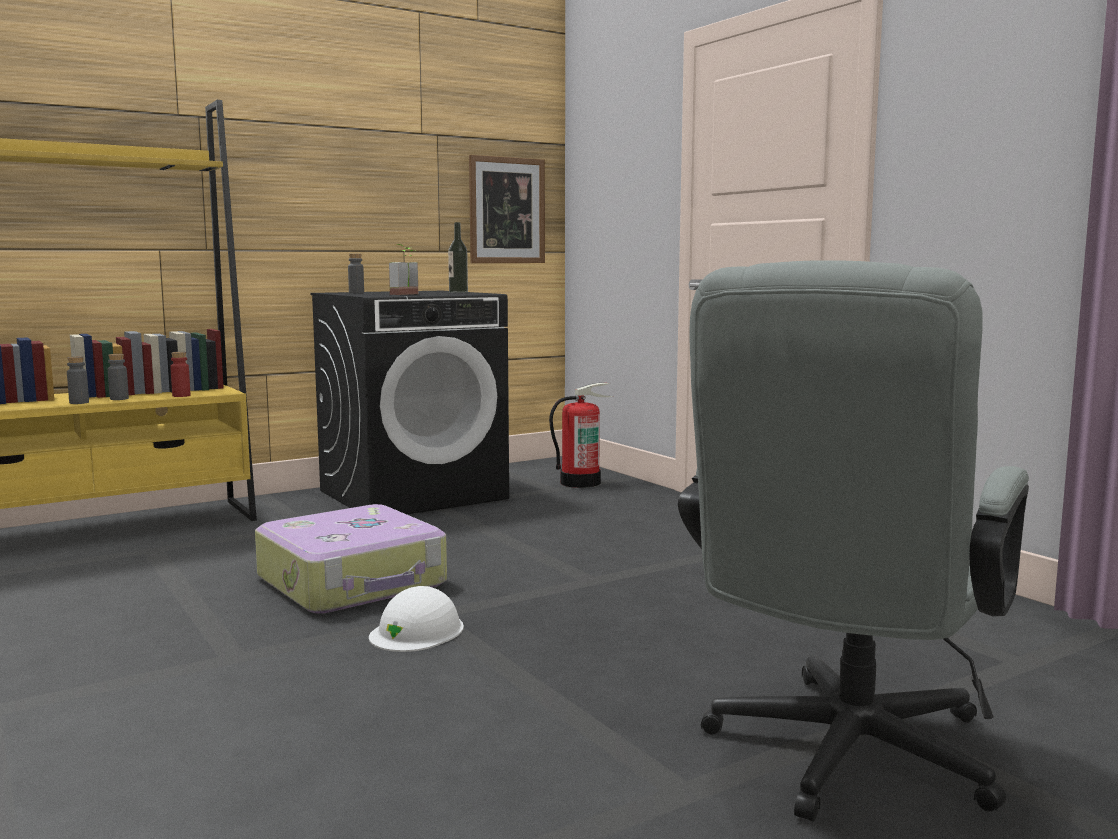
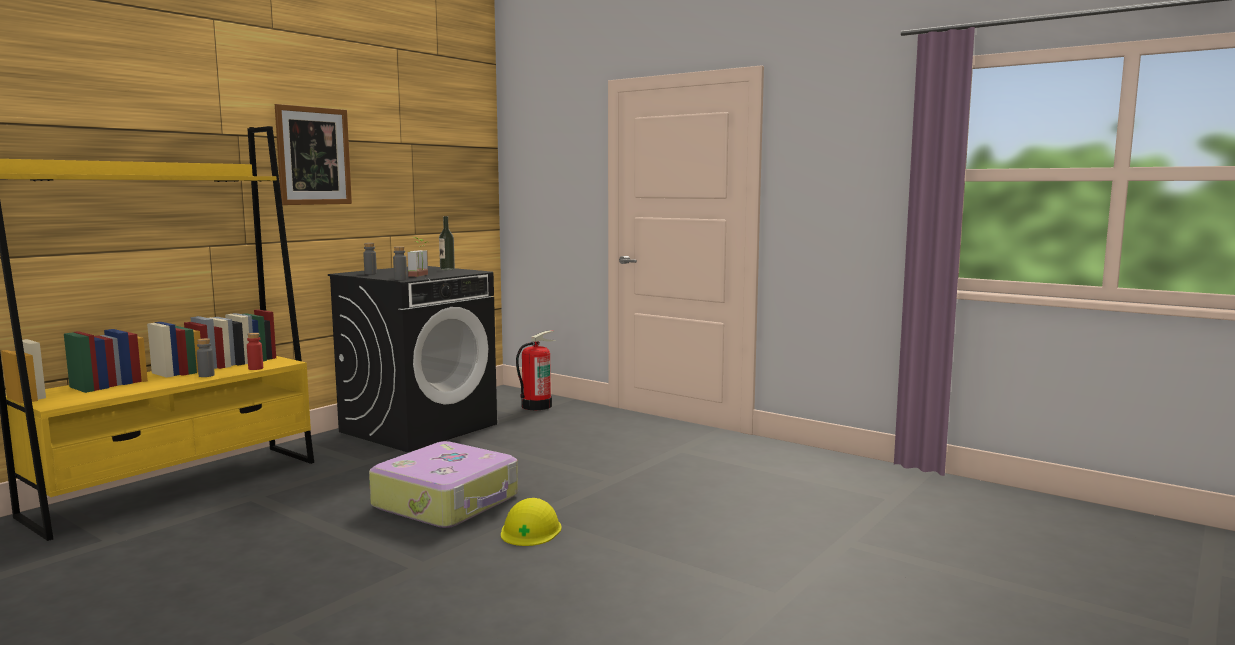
camera: 20 degrees left, 0 degrees up
grey bottle [67,356,89,404] -> grey bottle moved to [393,246,407,280]
white hard hat [369,586,464,652] -> yellow hard hat [501,498,562,546]
picture [469,155,545,263] -> picture moved to [275,104,352,205]
grey office chair [678,260,1029,822] -> none

